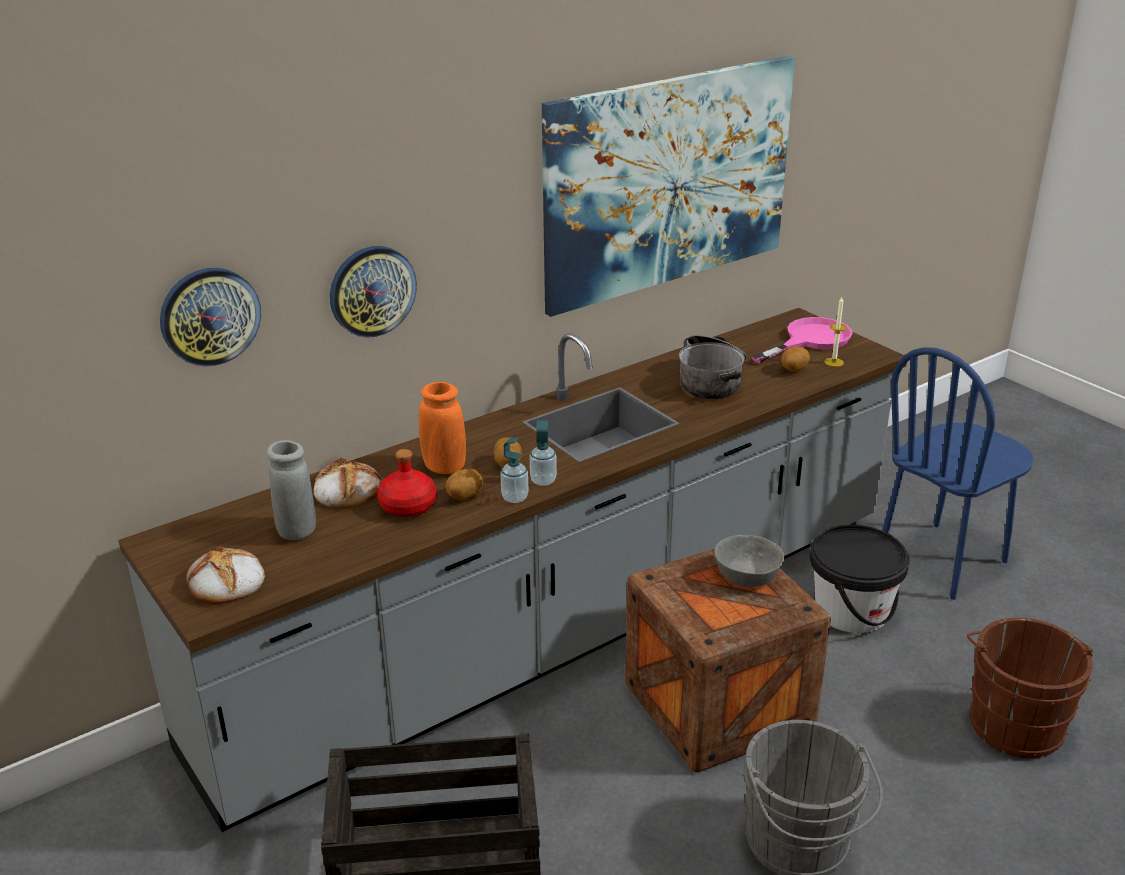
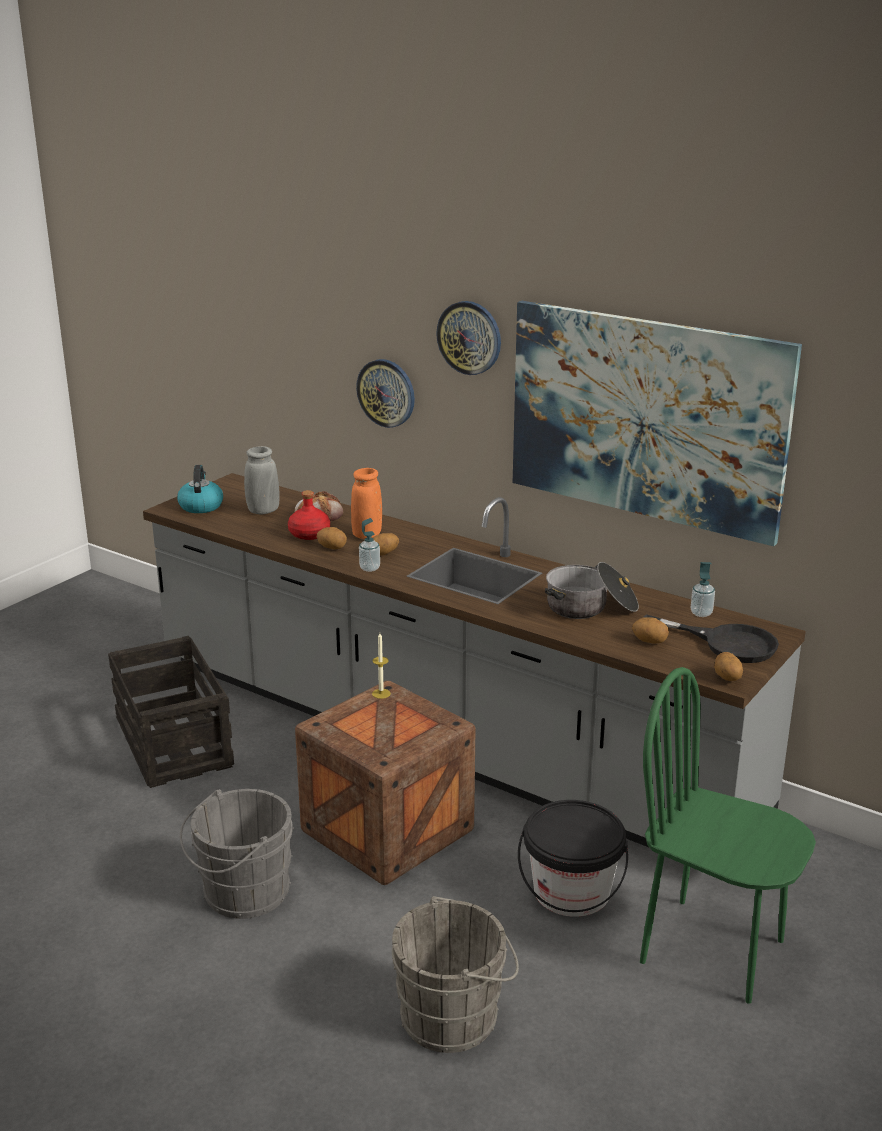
camera: 70 degrees right, 5 degrees down
wall clock [160,268,261,366] -> wall clock moved to [436,301,501,375]
bread [186,547,265,604] -> kettle [177,465,223,513]
soap dispenser [500,437,528,503] -> soap dispenser moved to [691,562,715,617]
grey bowl [714,535,784,587] -> none
pink frying pan [752,317,853,363] -> black frying pan [643,614,779,663]
candle [824,297,847,367] -> candle moved to [372,633,391,699]
blue chair [882,347,1034,600] -> green chair [640,667,816,1004]
brown bucket [967,618,1093,758] -> grey bucket [392,896,519,1053]
none -> potato [714,652,743,681]

